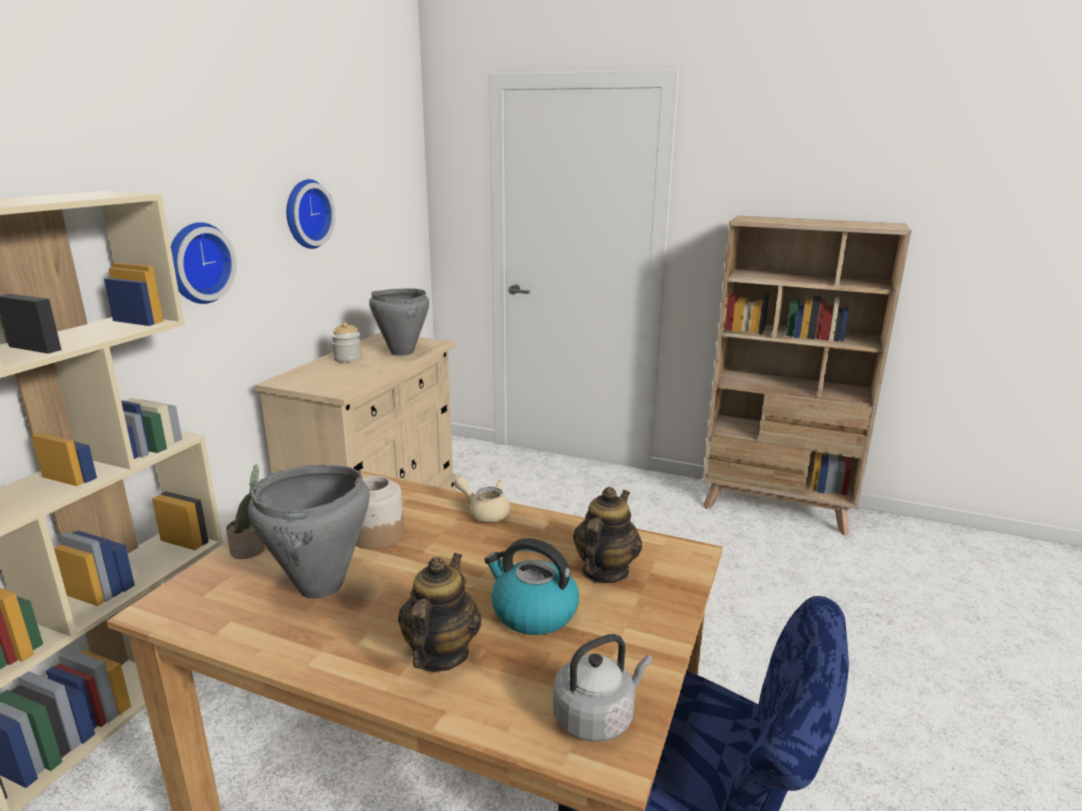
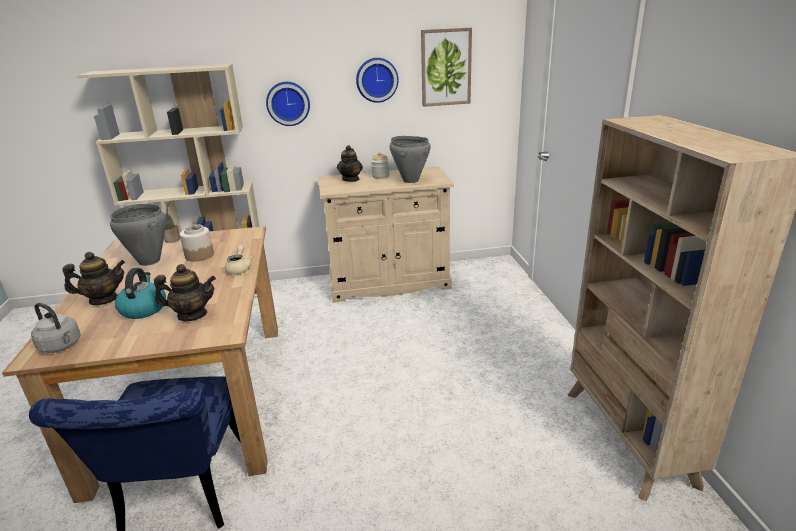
camera: 60 degrees right, 5 degrees up
none -> teapot [337,145,363,182]
none -> picture [421,28,472,107]

